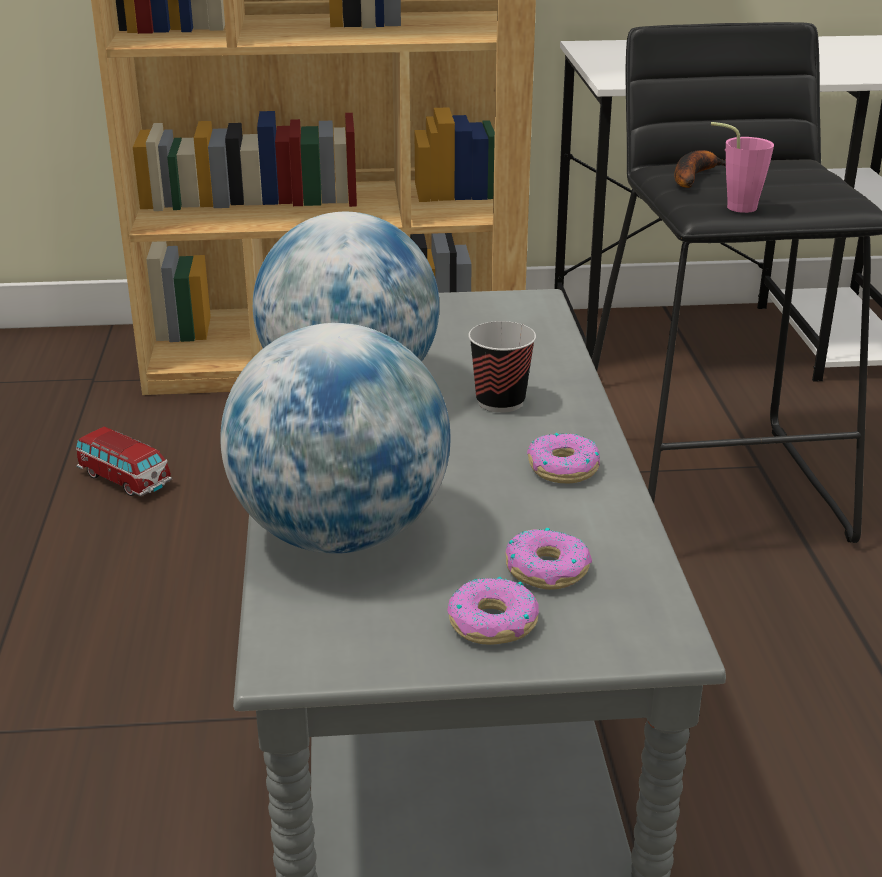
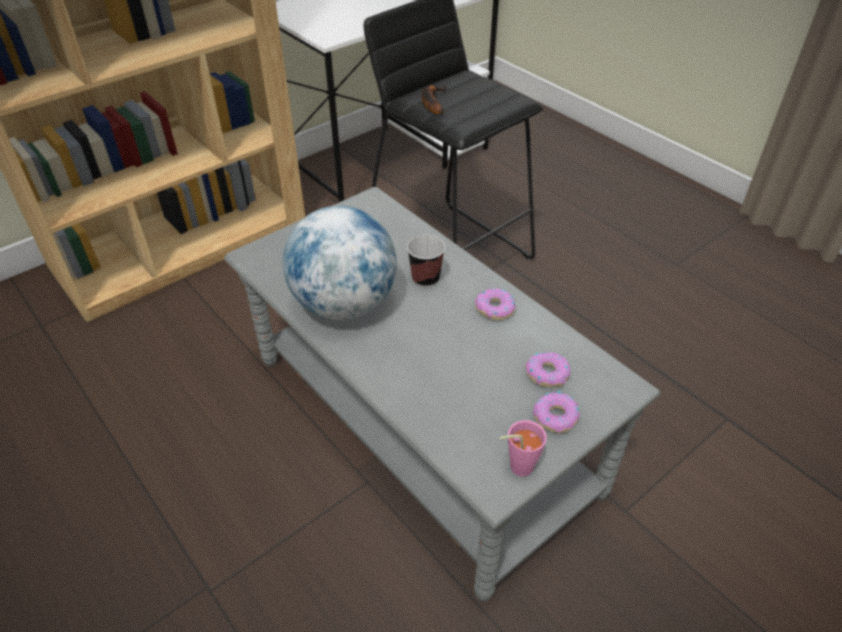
camera: 35 degrees left, 15 degrees up
toy car [76,426,172,496] -> none
globe [220,323,451,553] -> none
pink cup [711,122,774,213] -> pink cup moved to [500,420,547,477]

